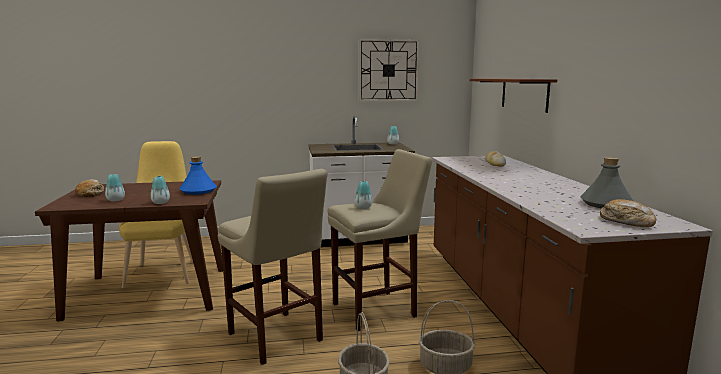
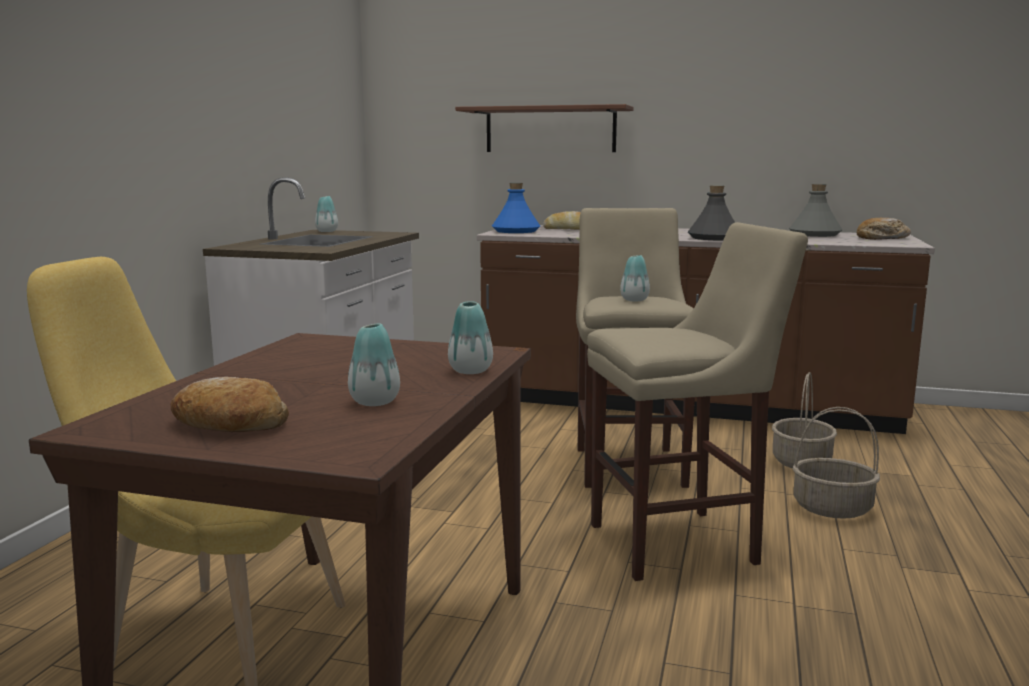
camera: 65 degrees left, 0 degrees up
blue bottle [180,156,217,195] -> blue bottle moved to [492,183,540,233]
wall clock [359,39,419,102] -> none
none -> grey bottle [688,185,735,240]

